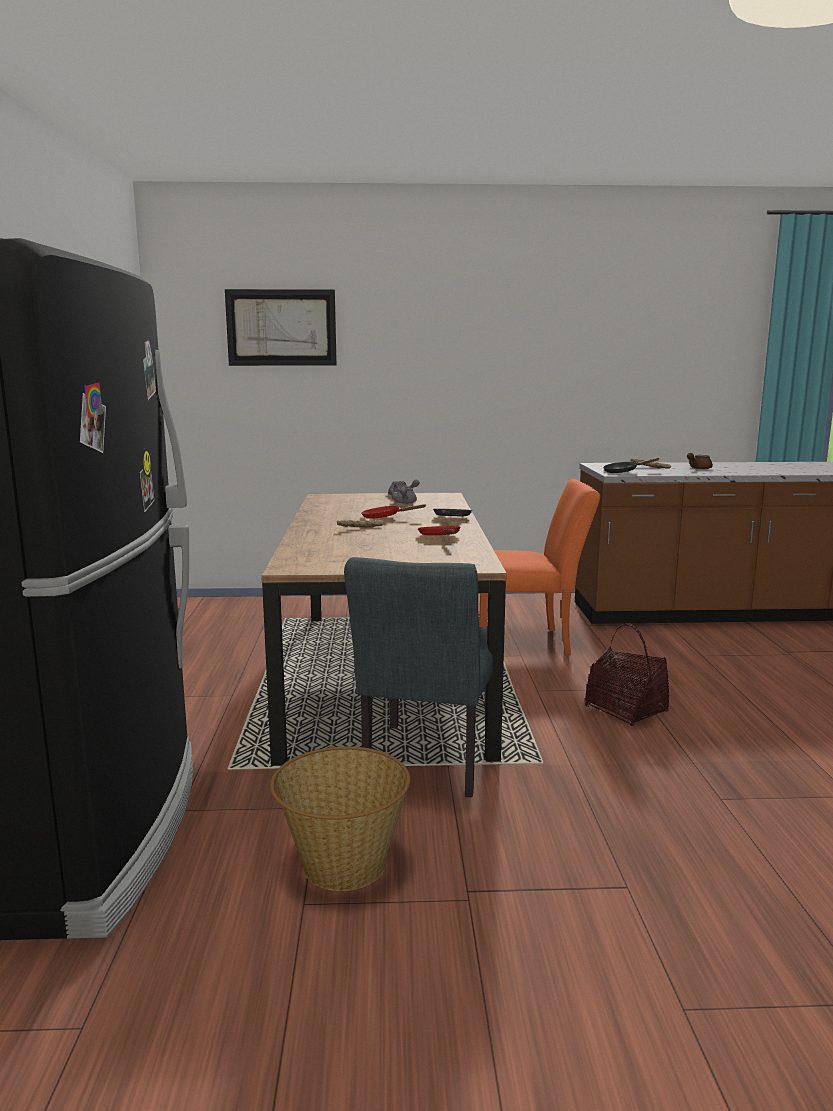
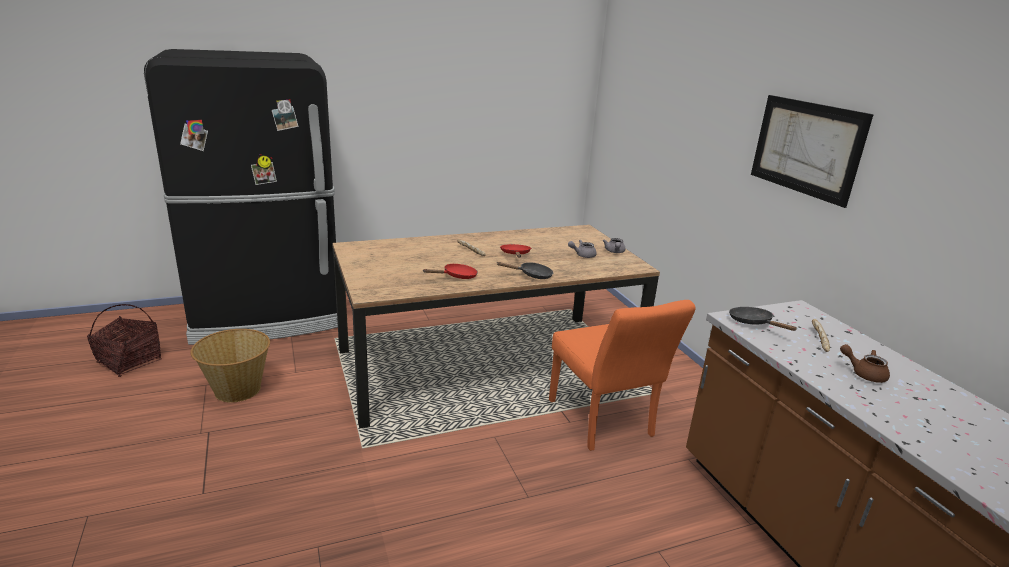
camera: 70 degrees right, 10 degrees up
picture [225,289,337,366] -> picture moved to [751,95,874,208]
grey chair [344,557,493,797] -> none
basket [585,623,669,726] -> basket moved to [87,304,162,377]

